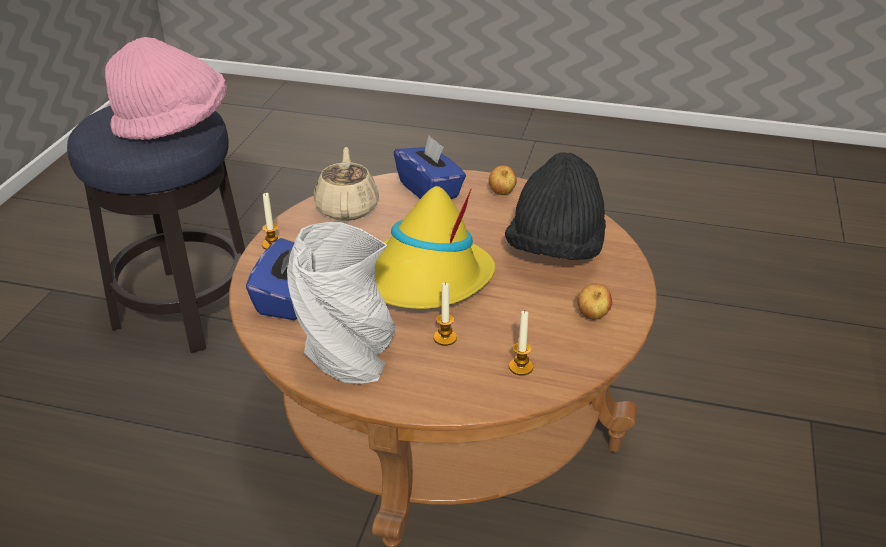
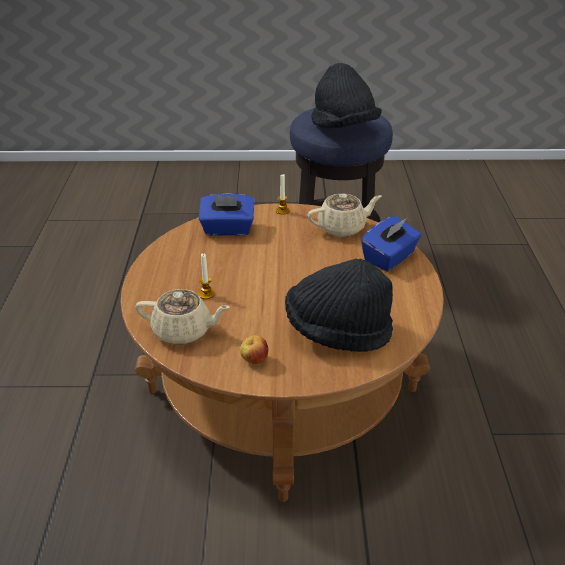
camera: 75 degrees right, 0 degrees up
pink hat [105,37,227,140] -> black hat [311,63,382,128]
grey vase [287,222,395,384] -> none
yellow hat [375,186,495,309] -> none
apple [489,165,517,195] -> none
candle [509,311,533,375] -> beige teapot [136,289,230,345]

